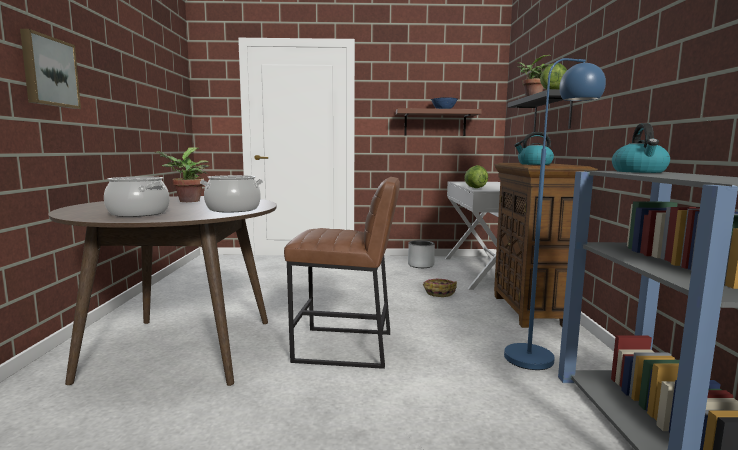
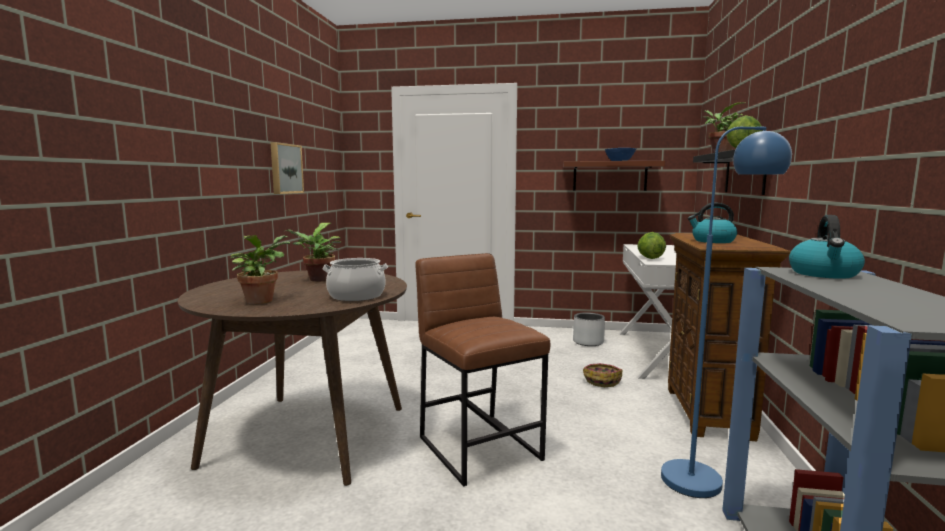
camera: 10 degrees right, 0 degrees up
picture [20,29,81,109] -> picture moved to [270,142,304,194]
cooking pot [104,177,170,217] -> potted plant [230,235,290,304]
brown chair [284,177,400,369] -> brown chair turned 135 degrees counterclockwise [416,253,550,486]

